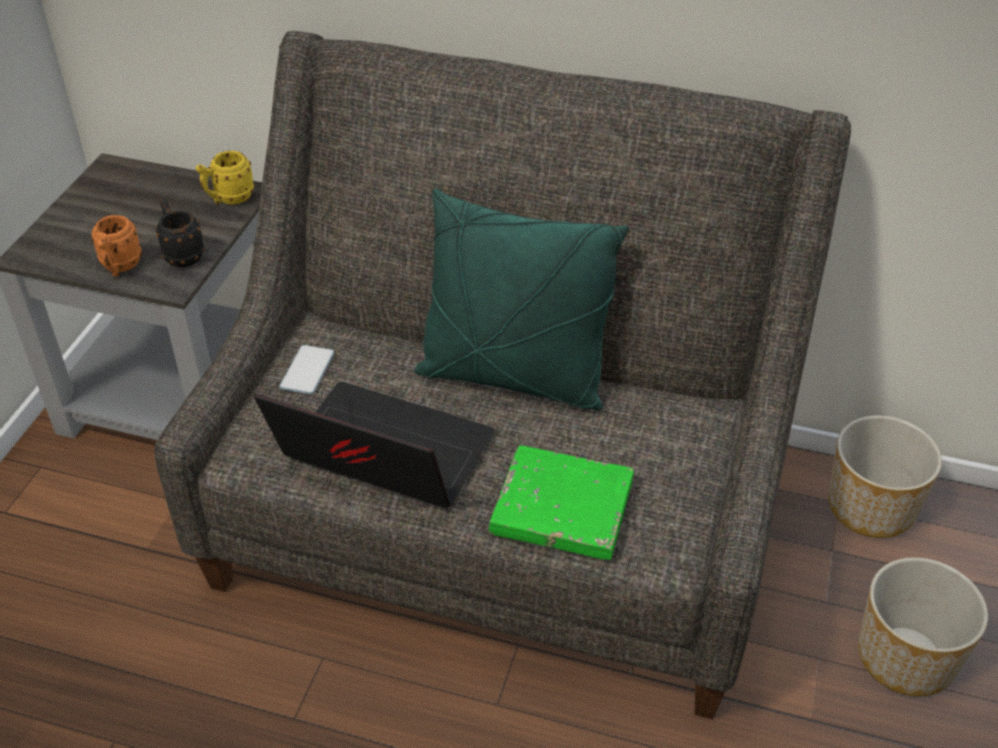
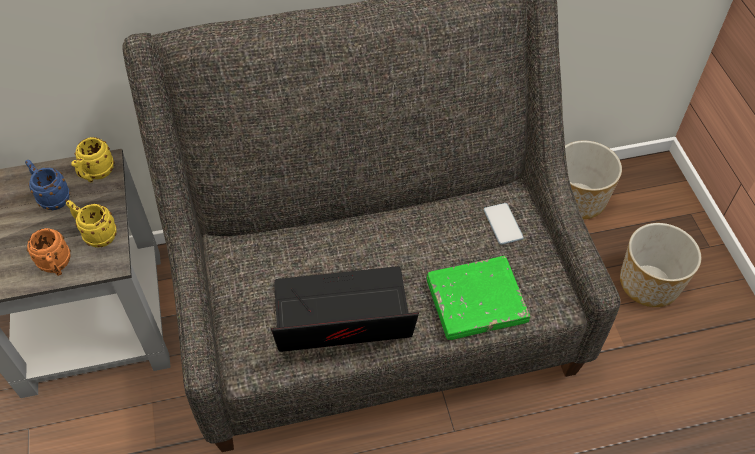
camera: 30 degrees left, 10 degrees up
black mug [156,198,204,267] -> yellow mug [66,200,117,248]
phone [279,345,334,395] -> phone moved to [484,203,524,245]
green pillow [414,188,629,410] -> none
none -> blue mug [25,160,70,210]

